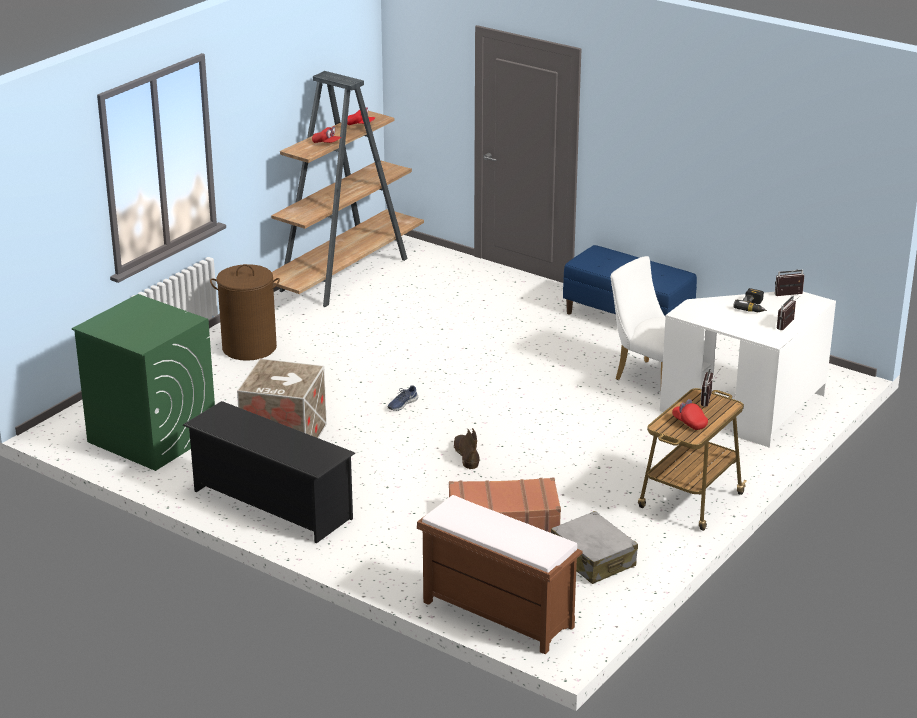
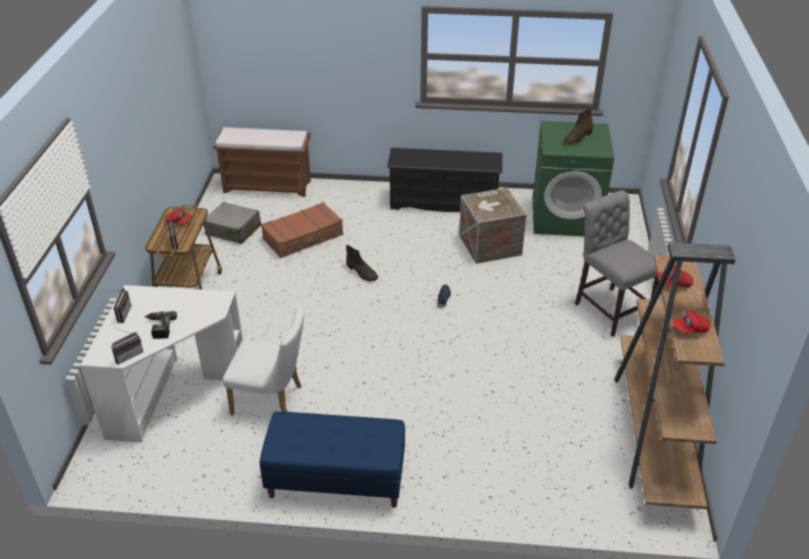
camera: 150 degrees right, 10 degrees up
brown laundry basket [210,264,280,361] -> grey chair [575,190,659,337]
none -> brown boot [564,108,593,144]

